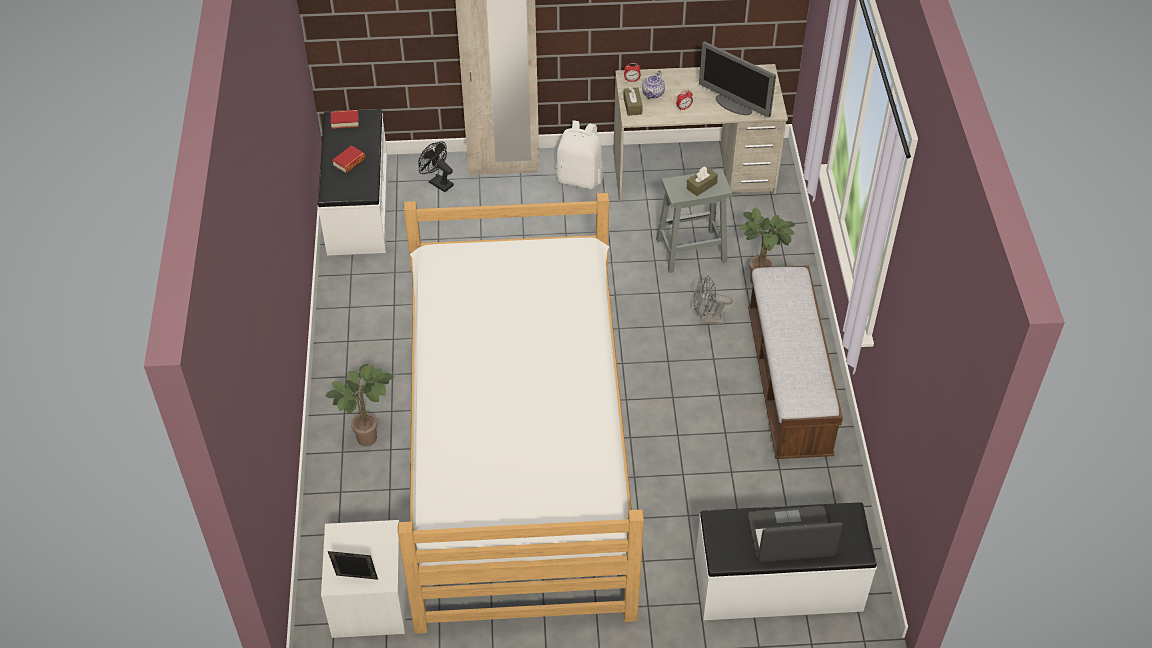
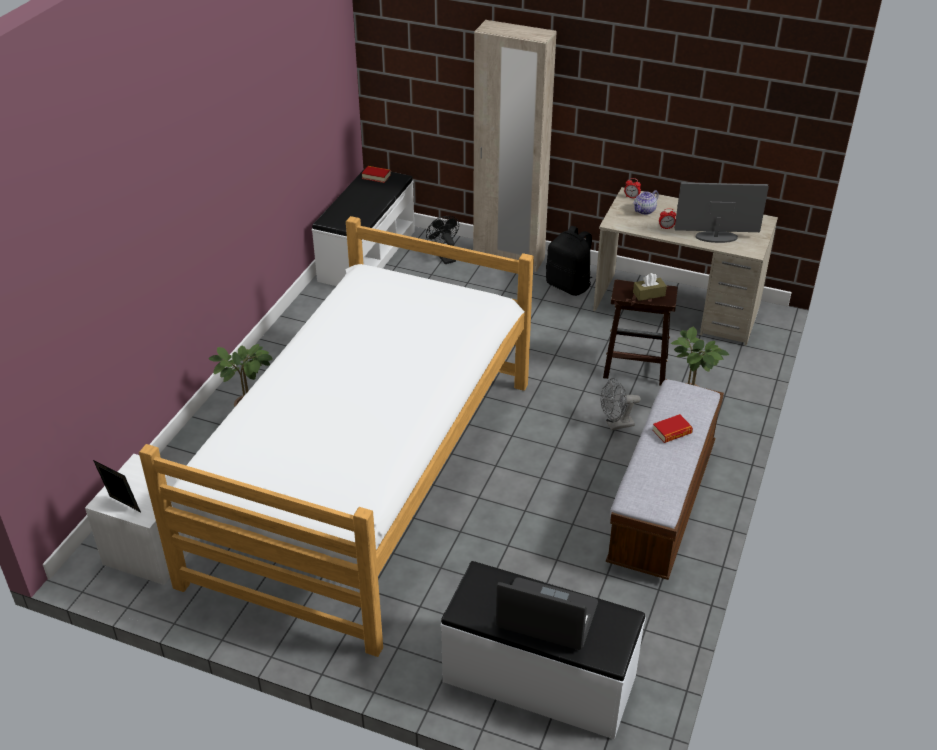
camera: 25 degrees right, 10 degrees down
book [332,145,366,173] -> book moved to [653,414,693,443]
white backpack [556,120,603,190] -> black backpack [546,226,592,296]
brown tissue box [623,87,643,116] -> none
grey stool [656,169,732,273] -> brown stool [603,279,678,386]
grey fan [693,275,732,325] -> grey fan turned 45 degrees counterclockwise [601,378,641,431]
monitor [699,41,776,118] -> monitor turned 120 degrees clockwise [675,182,769,243]

